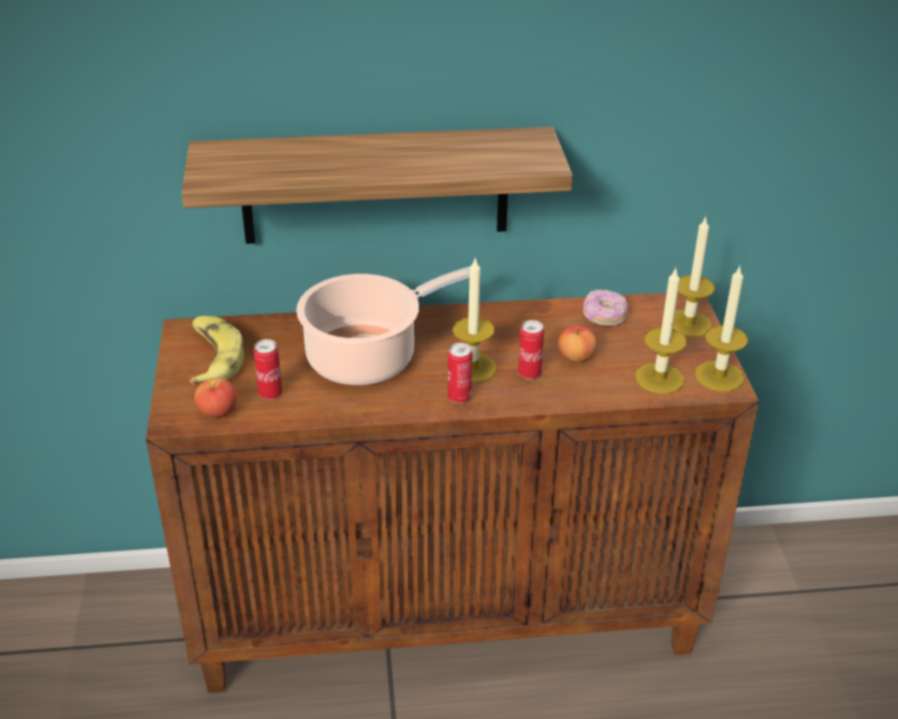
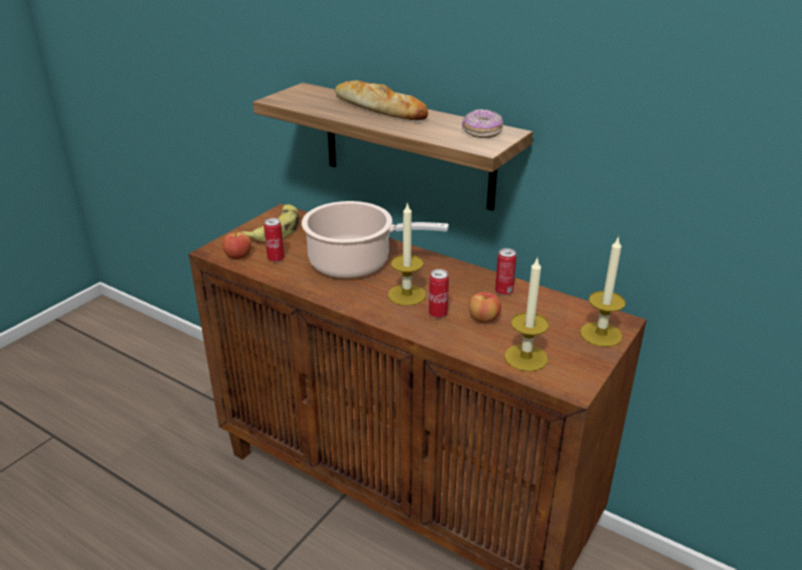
camera: 40 degrees right, 5 degrees down
can [448,343,472,403] -> can moved to [495,248,516,296]
donut [583,289,628,326] -> donut moved to [462,109,503,138]
candle [695,266,748,392] -> none
none -> bread [335,80,428,120]

